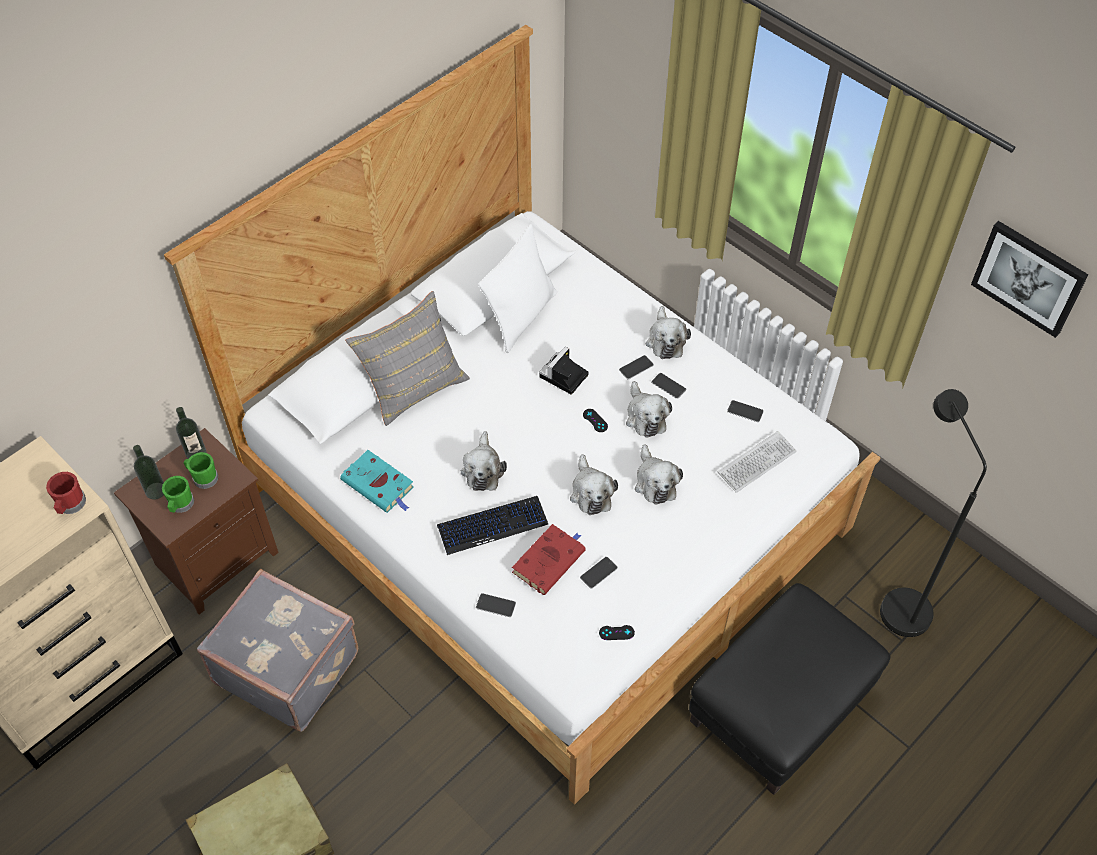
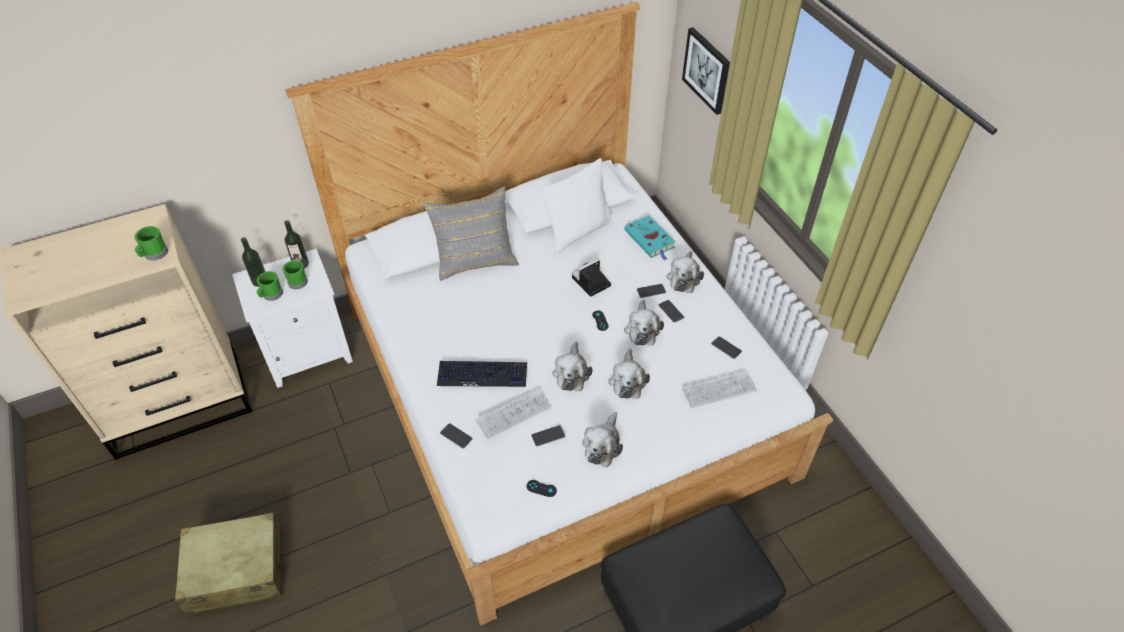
camera: 20 degrees right, 5 degrees down
red mug [46,472,86,514] -> green mug [134,226,168,261]
brown nightstand [114,428,279,614] -> white nightstand [232,249,353,388]
grey suitcase [197,569,358,732] -> none
turquoise book [340,450,414,513] -> turquoise book moved to [624,215,675,261]
plush toy [461,431,507,491] -> plush toy moved to [582,412,623,467]
red book [512,524,586,595] -> keyboard [475,388,552,440]
black floor lamp [880,389,987,637] -> none
picture [971,221,1088,338] -> picture moved to [682,27,730,115]

